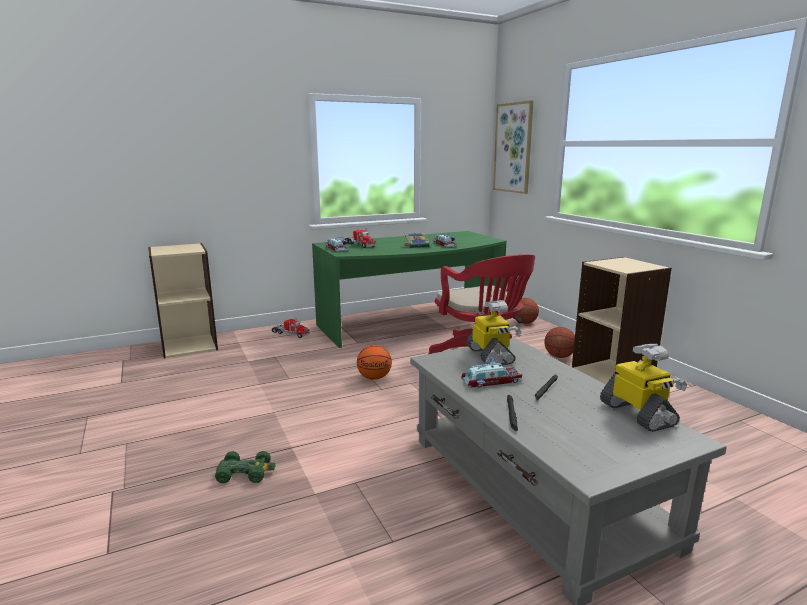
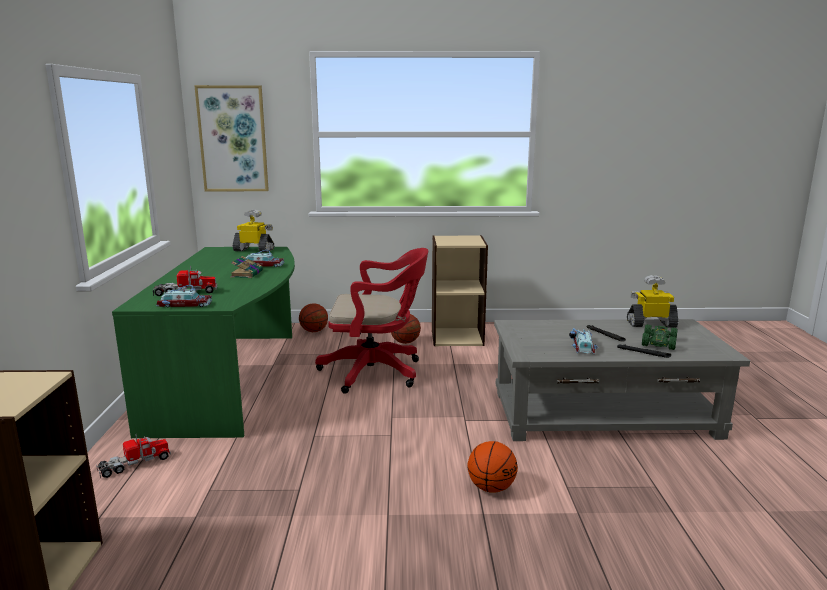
camera: 65 degrees left, 0 degrees up
green toy car [215,451,276,483] -> green toy car moved to [642,324,678,350]
basketball [357,345,392,380] -> basketball moved to [467,441,518,493]
toy robot [466,300,521,365] -> toy robot moved to [233,209,274,252]

